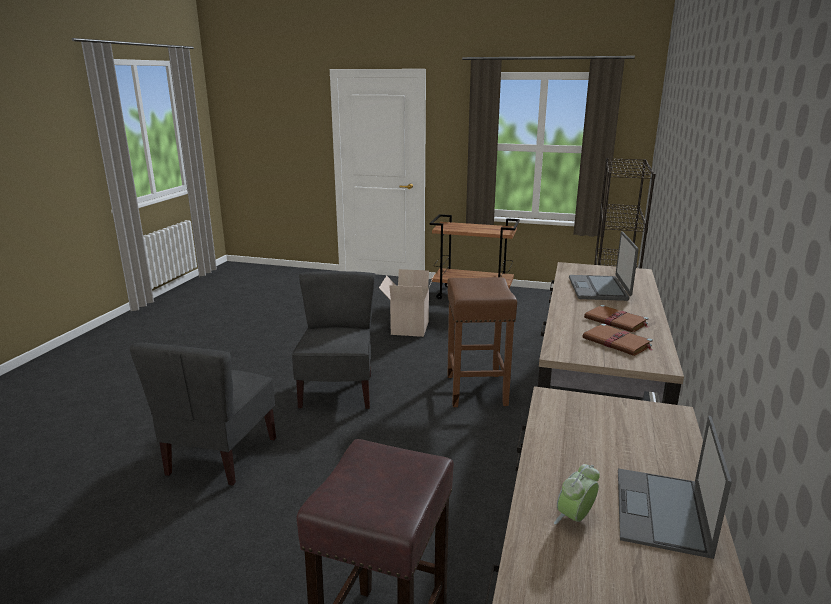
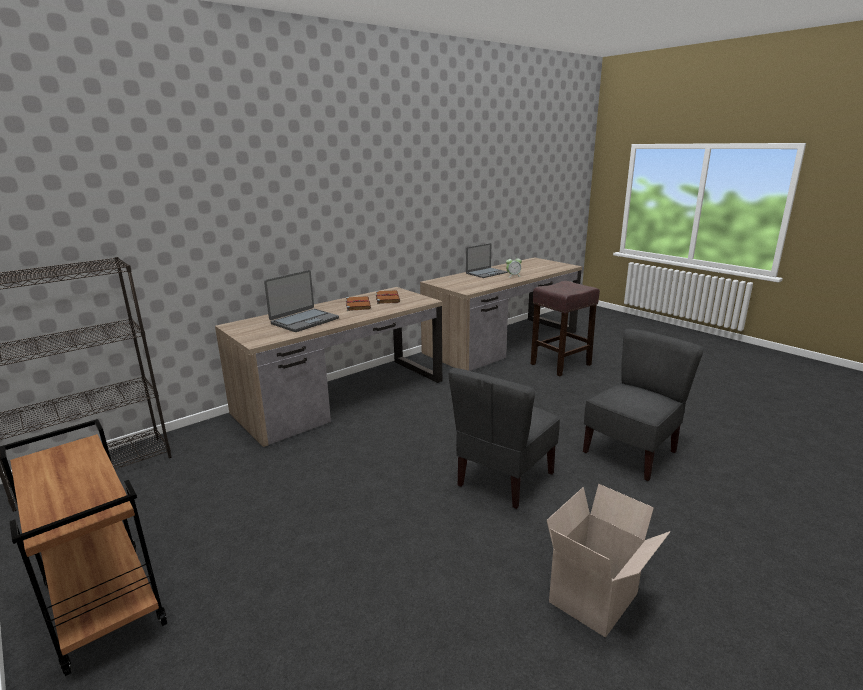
camera: 145 degrees left, 0 degrees up
cardboard box [379,269,434,337] -> cardboard box moved to [547,484,670,638]
brown stool [447,277,517,407] -> none

